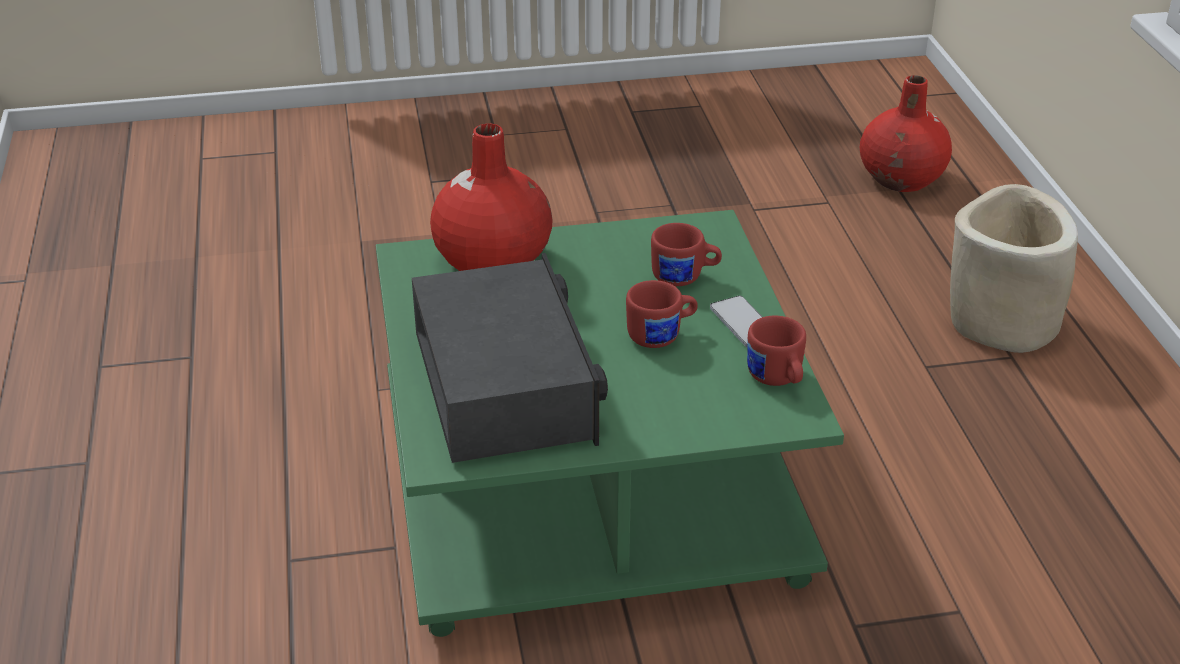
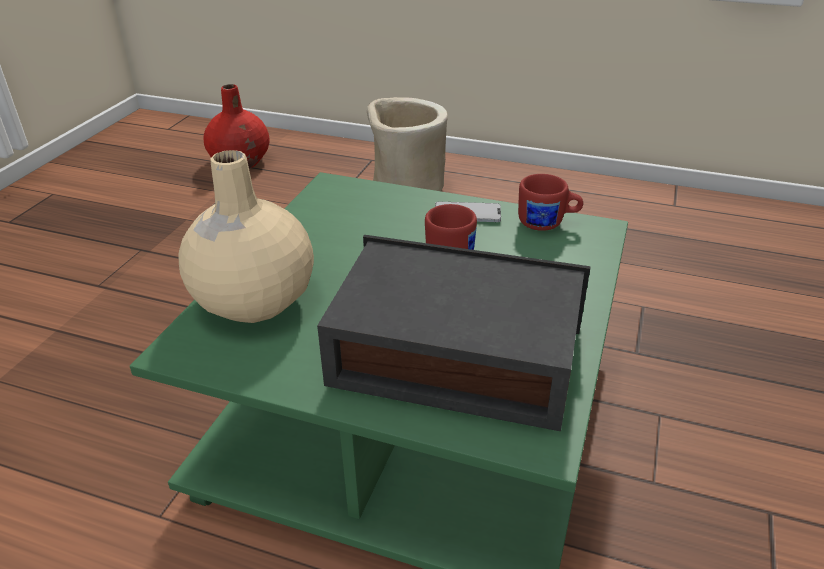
camera: 60 degrees left, 0 degrees up
red vase [430,123,553,271] -> beige vase [178,150,314,323]
red mug [651,223,722,286] -> none

